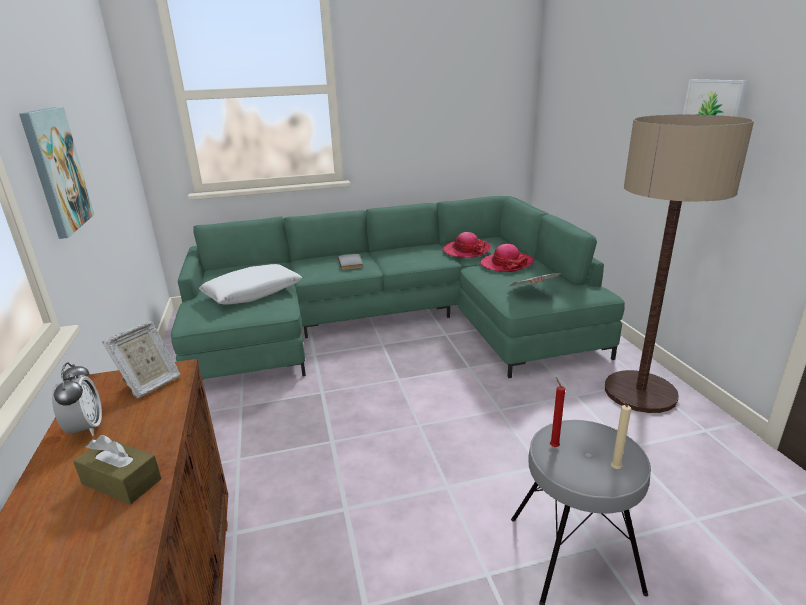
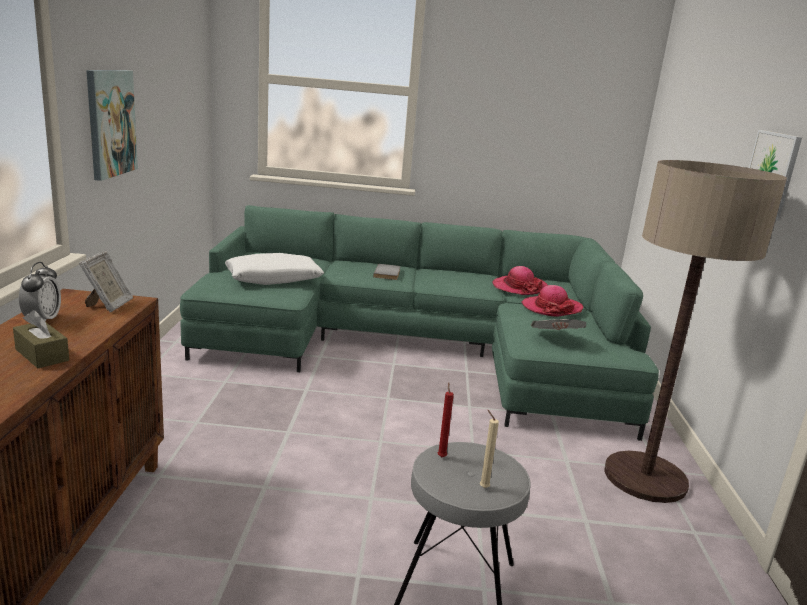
camera: 15 degrees right, 5 degrees down
picture frame [102,321,181,398] -> picture frame turned 45 degrees counterclockwise [79,251,133,312]

